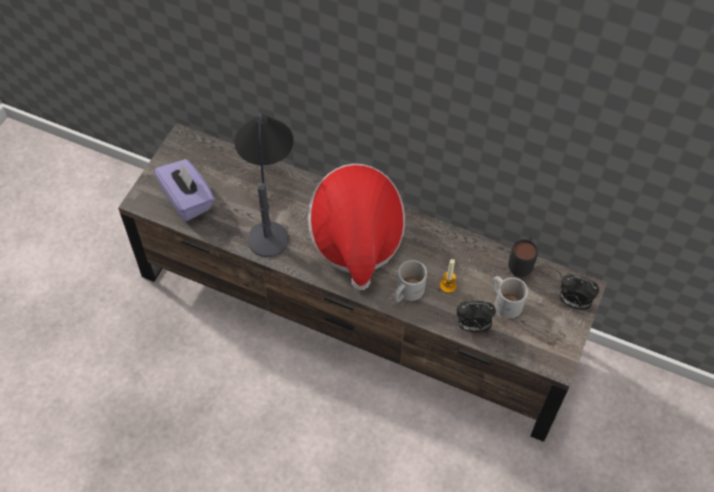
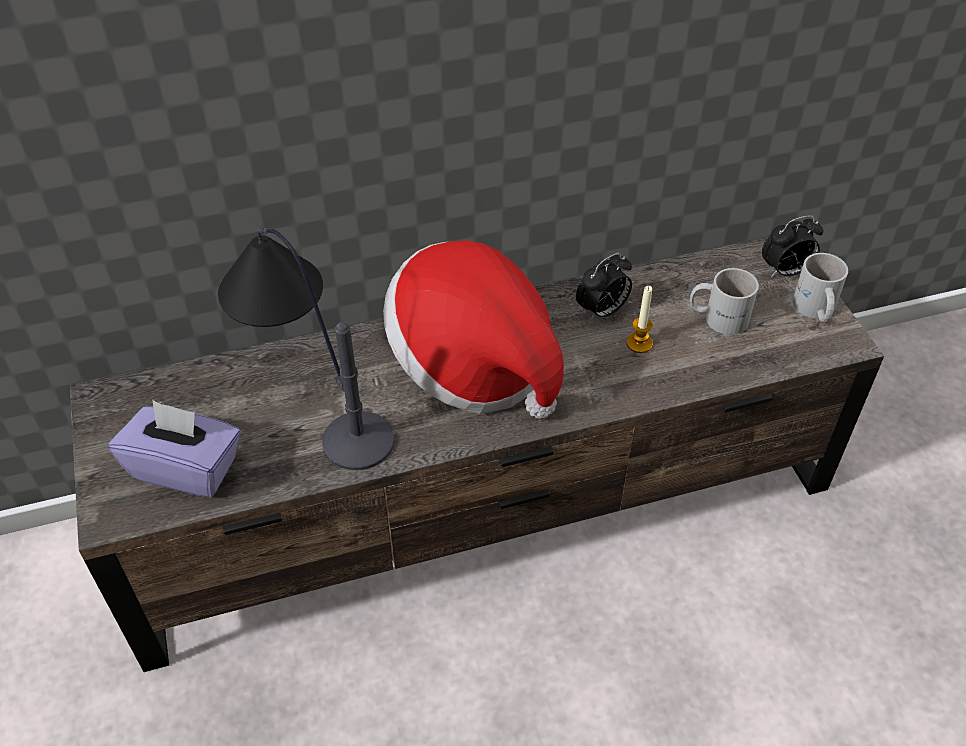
camera: 40 degrees left, 10 degrees down
white mug [394,260,427,302] -> white mug moved to [793,253,848,323]
alarm clock [457,301,496,332] -> alarm clock moved to [576,253,632,321]
black mug [508,237,538,277] -> none

